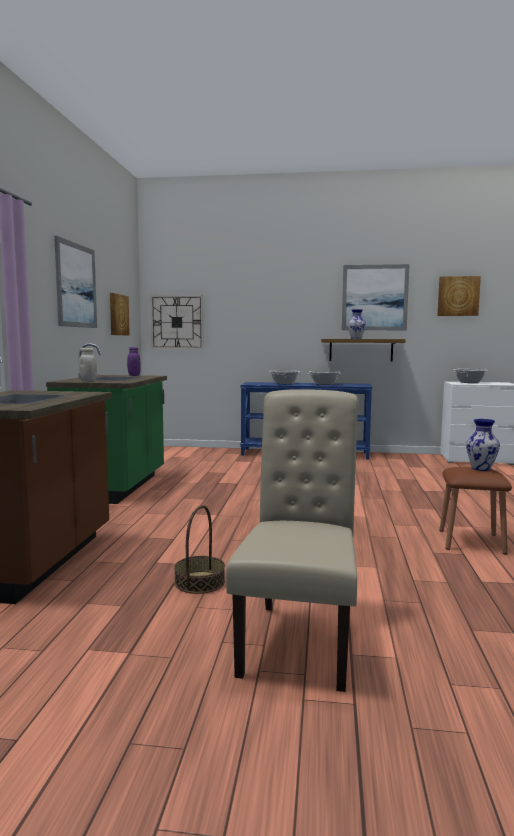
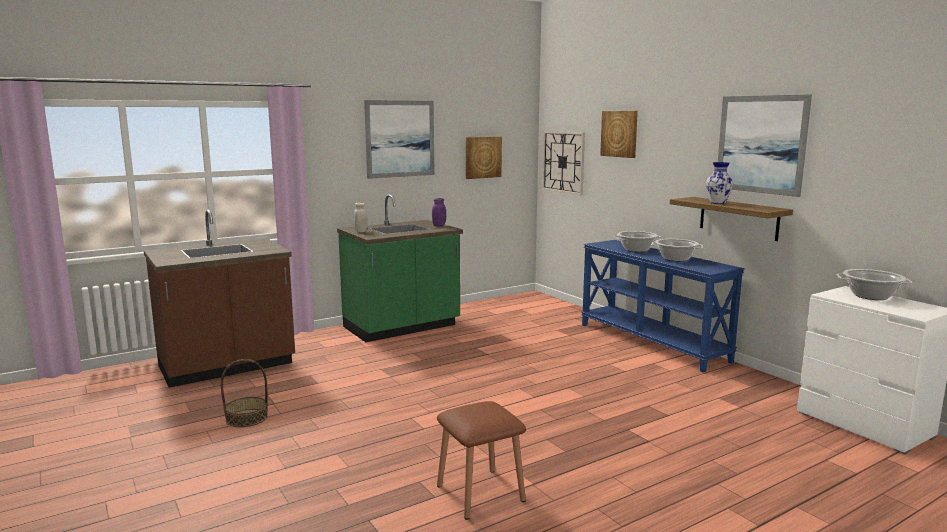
camera: 50 degrees right, 5 degrees up
beige chair [226,389,359,692] -> none
picture [437,276,481,316] -> picture moved to [600,111,638,158]
vase [466,419,500,471] -> none

